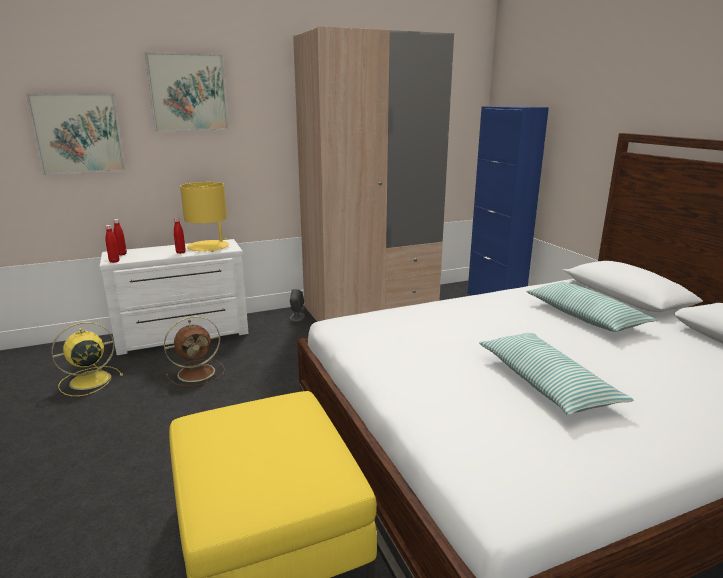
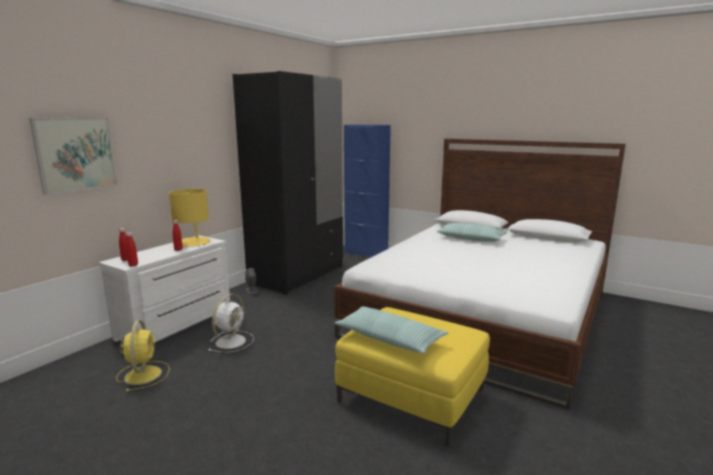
camera: 35 degrees left, 5 degrees down
yellow fan [51,322,123,396] -> yellow fan turned 150 degrees clockwise [116,320,170,392]
picture [145,52,229,131] -> none
brown fan [164,316,225,386] -> white fan [208,294,254,352]
beige wardrobe [293,26,454,322] -> black wardrobe [233,71,343,294]
pillow [479,333,633,415] -> pillow moved to [335,306,448,354]

